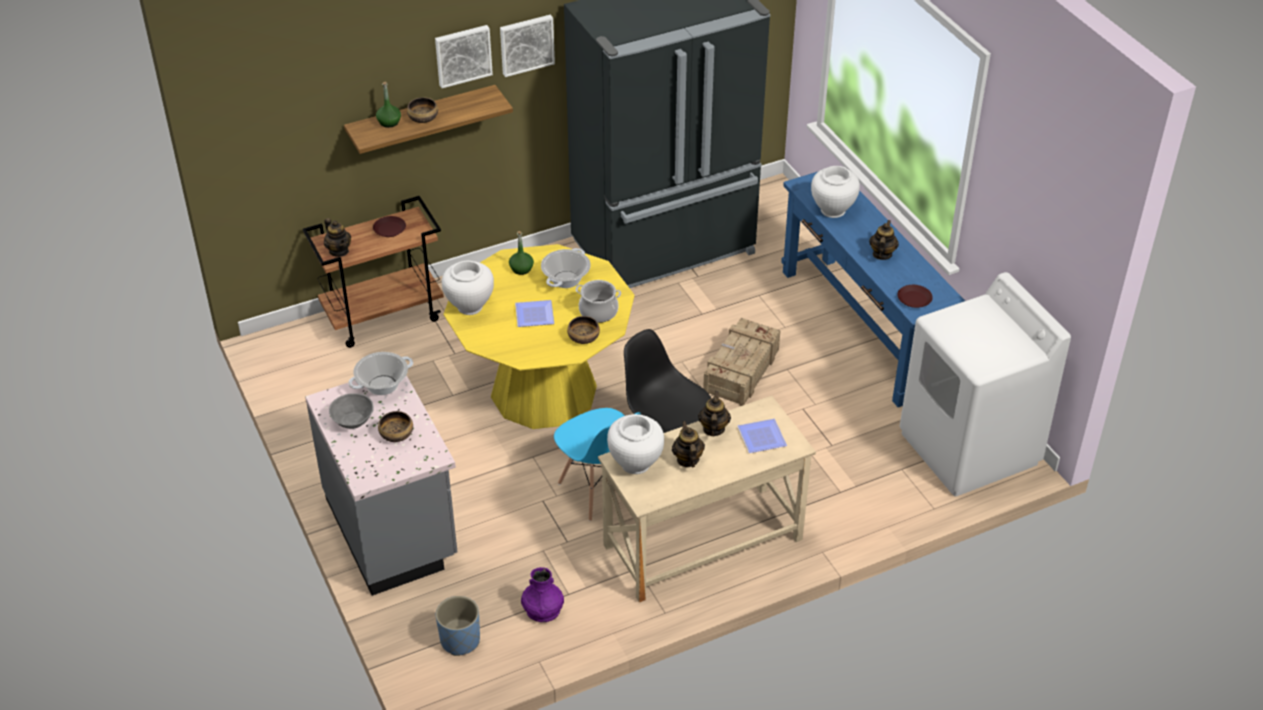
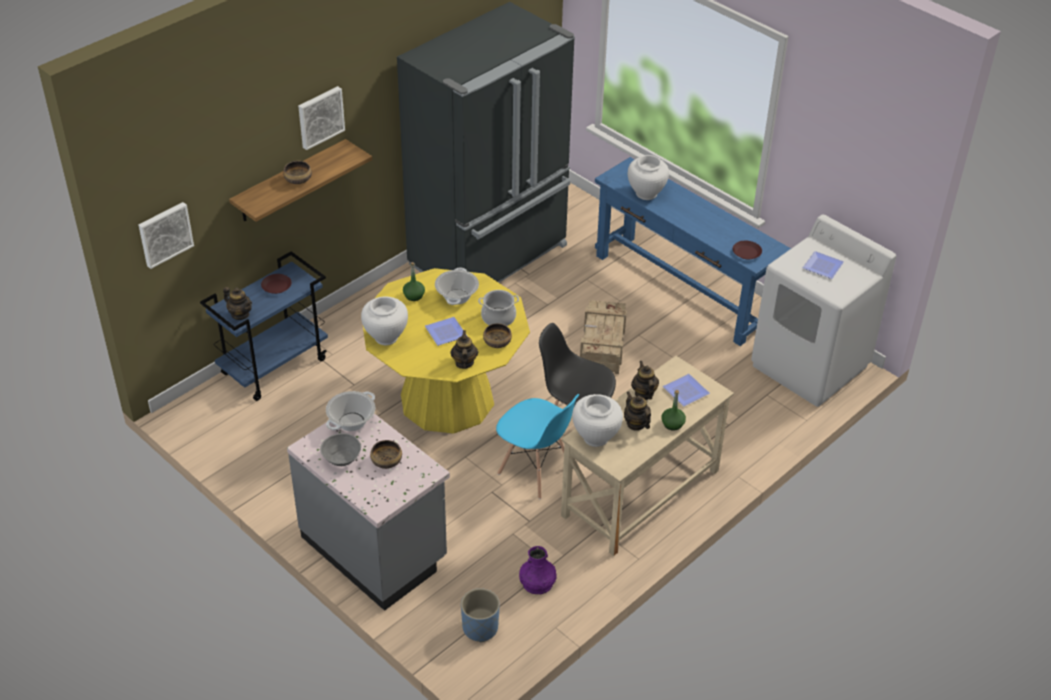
camera: 20 degrees left, 0 degrees up
brown cart [303,196,444,348] -> blue cart [200,251,328,401]
green bottle [376,81,401,128] -> green bottle moved to [661,390,686,431]
picture [500,15,555,77] -> picture moved to [139,202,194,269]
teapot [869,220,899,260] -> teapot moved to [450,330,478,369]
none -> plate [803,251,844,279]

